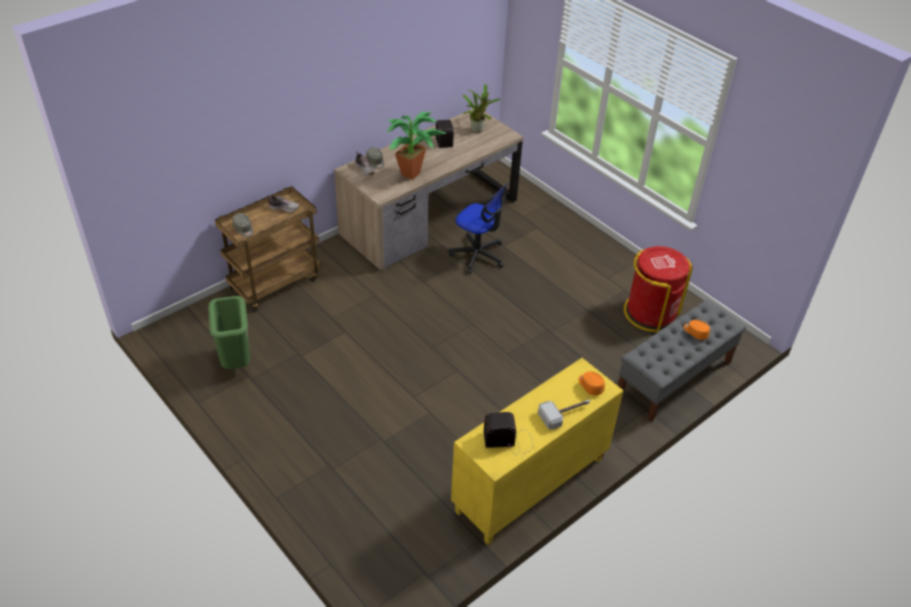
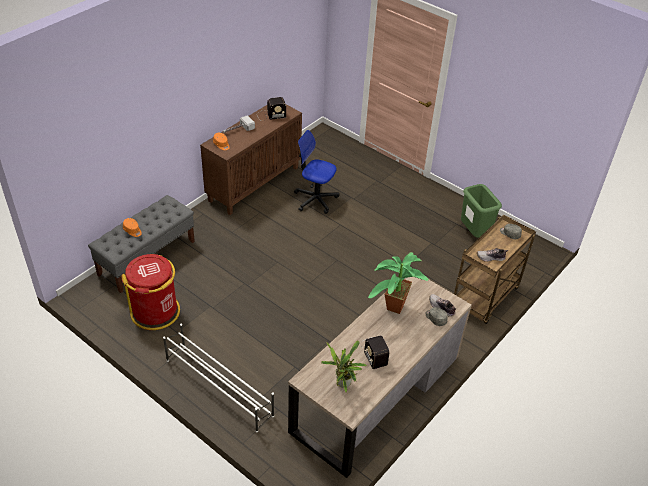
camera: 170 degrees right, 0 degrees up
office chair [449,183,508,274] -> office chair moved to [294,130,339,214]
yellow cabinet [451,358,624,545] -> brown cabinet [200,105,302,215]
none -> white shoe rack [163,324,274,433]

